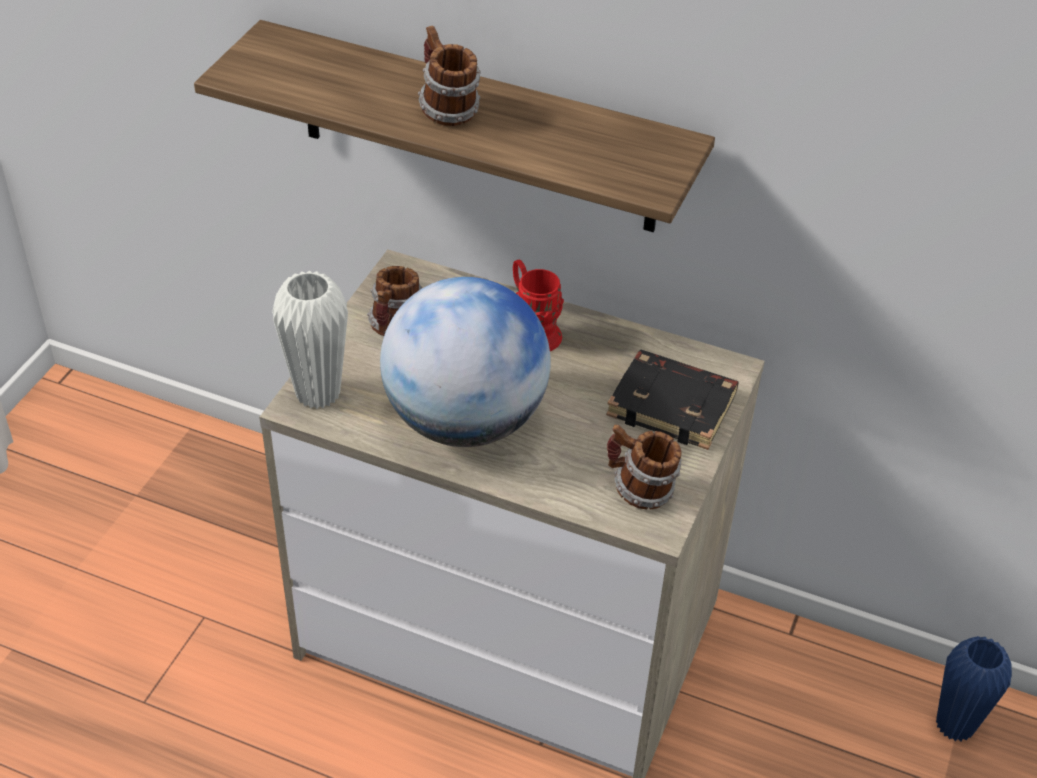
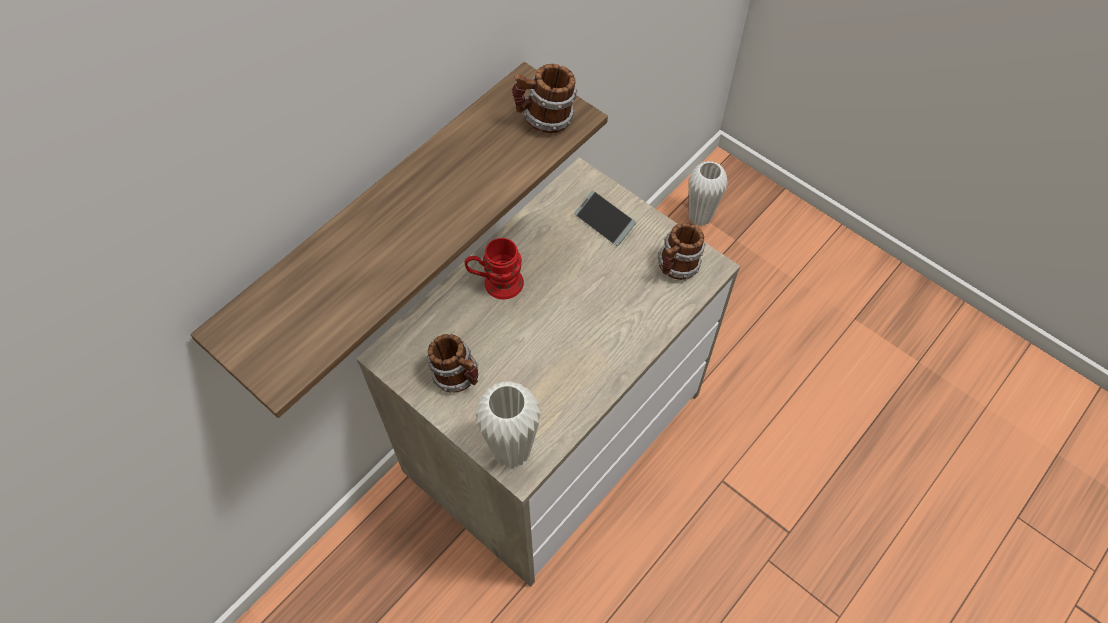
camera: 70 degrees left, 15 degrees up
globe [380,277,551,447] -> none
mug [418,26,481,126] -> mug moved to [512,64,577,133]
black book [606,350,739,450] -> phone [574,190,636,246]
blue vase [936,636,1012,741] -> white vase [689,161,728,226]

